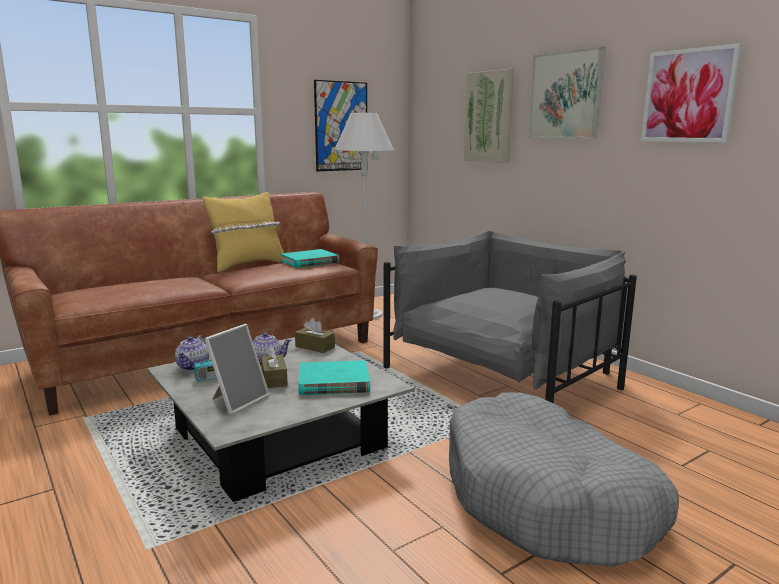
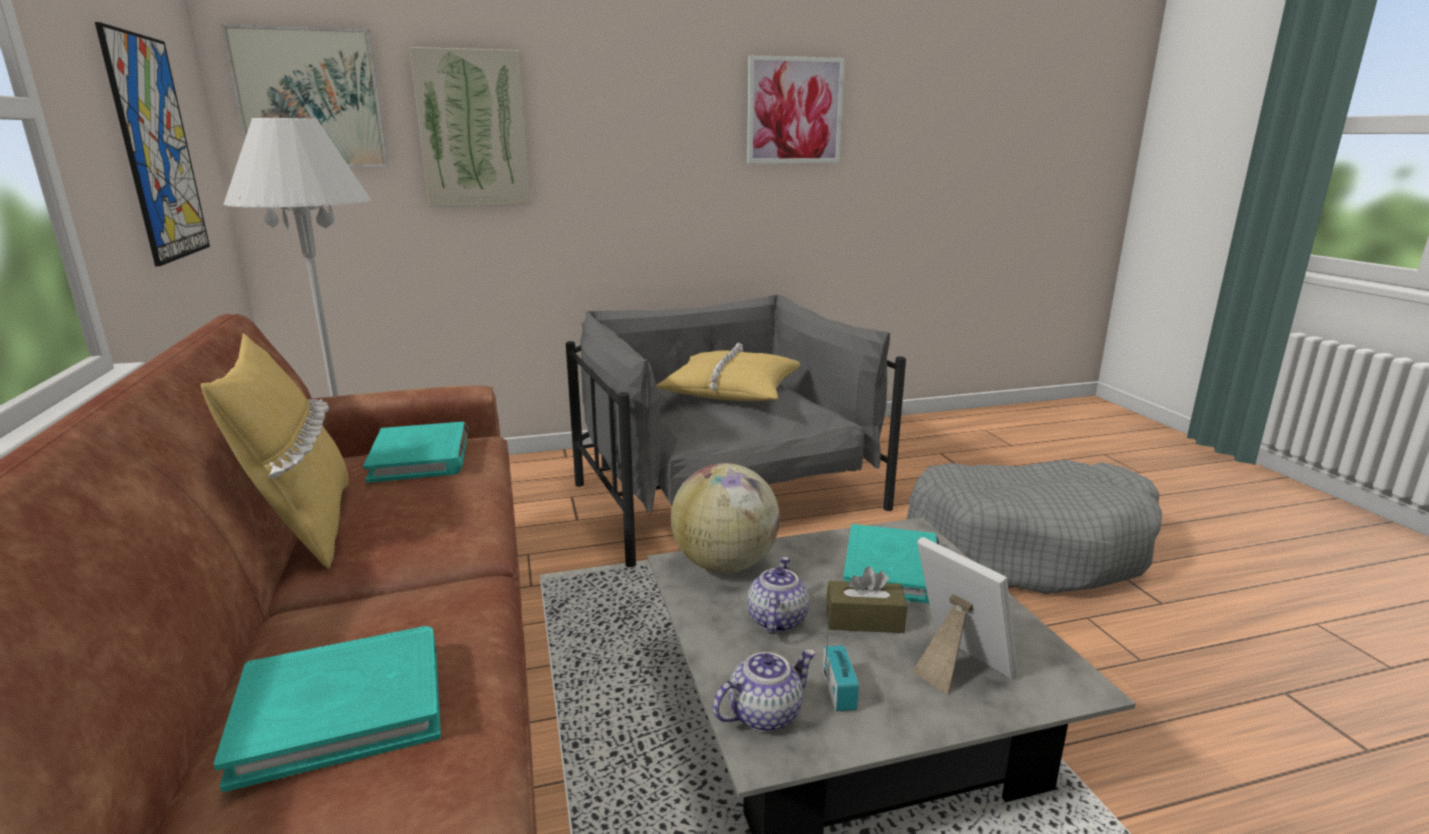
camera: 70 degrees left, 5 degrees up
teapot [175,335,209,371] -> teapot turned 60 degrees counterclockwise [713,649,816,732]
brown tissue box [295,318,335,353] -> globe [671,463,780,573]
picture [528,47,605,139] -> picture moved to [221,24,389,167]
none -> turquoise book [214,626,441,792]
none -> yellow pillow [656,343,801,401]

